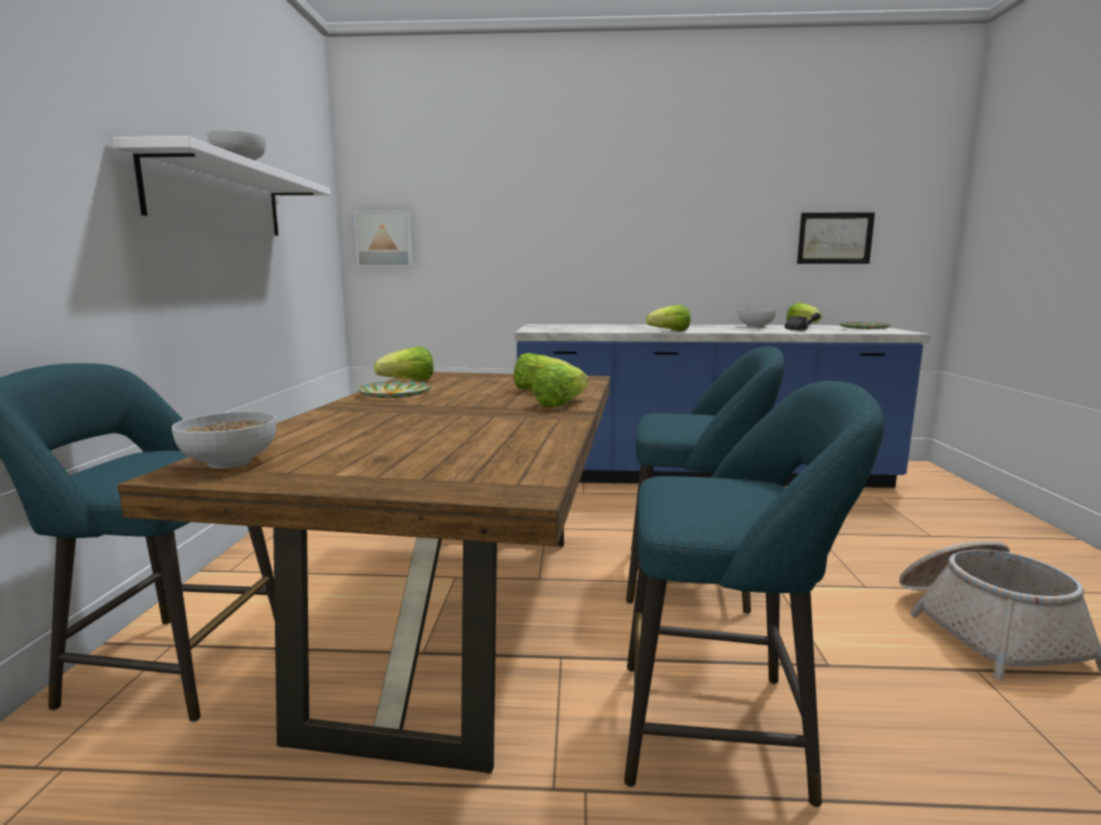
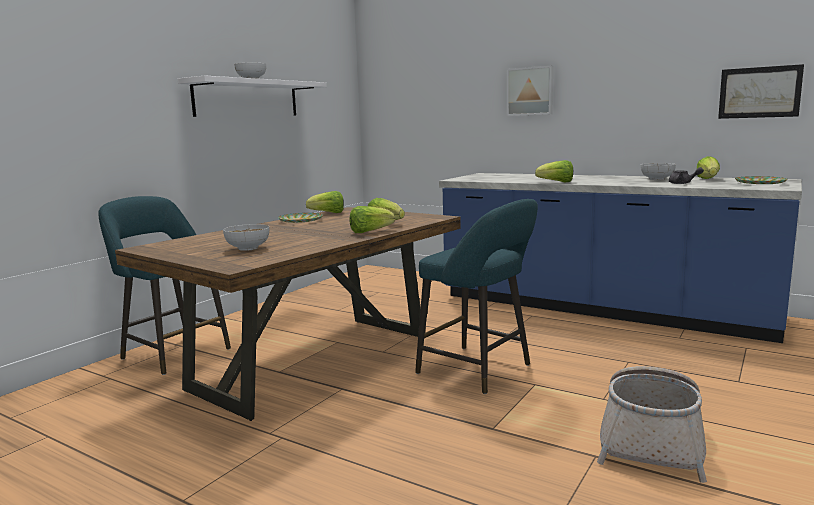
camera: 30 degrees right, 0 degrees up
bowl [172,412,276,469] -> bowl moved to [223,224,269,251]
picture [354,211,413,267] -> picture moved to [507,66,553,116]
turquoise stool [624,381,884,808] -> none

